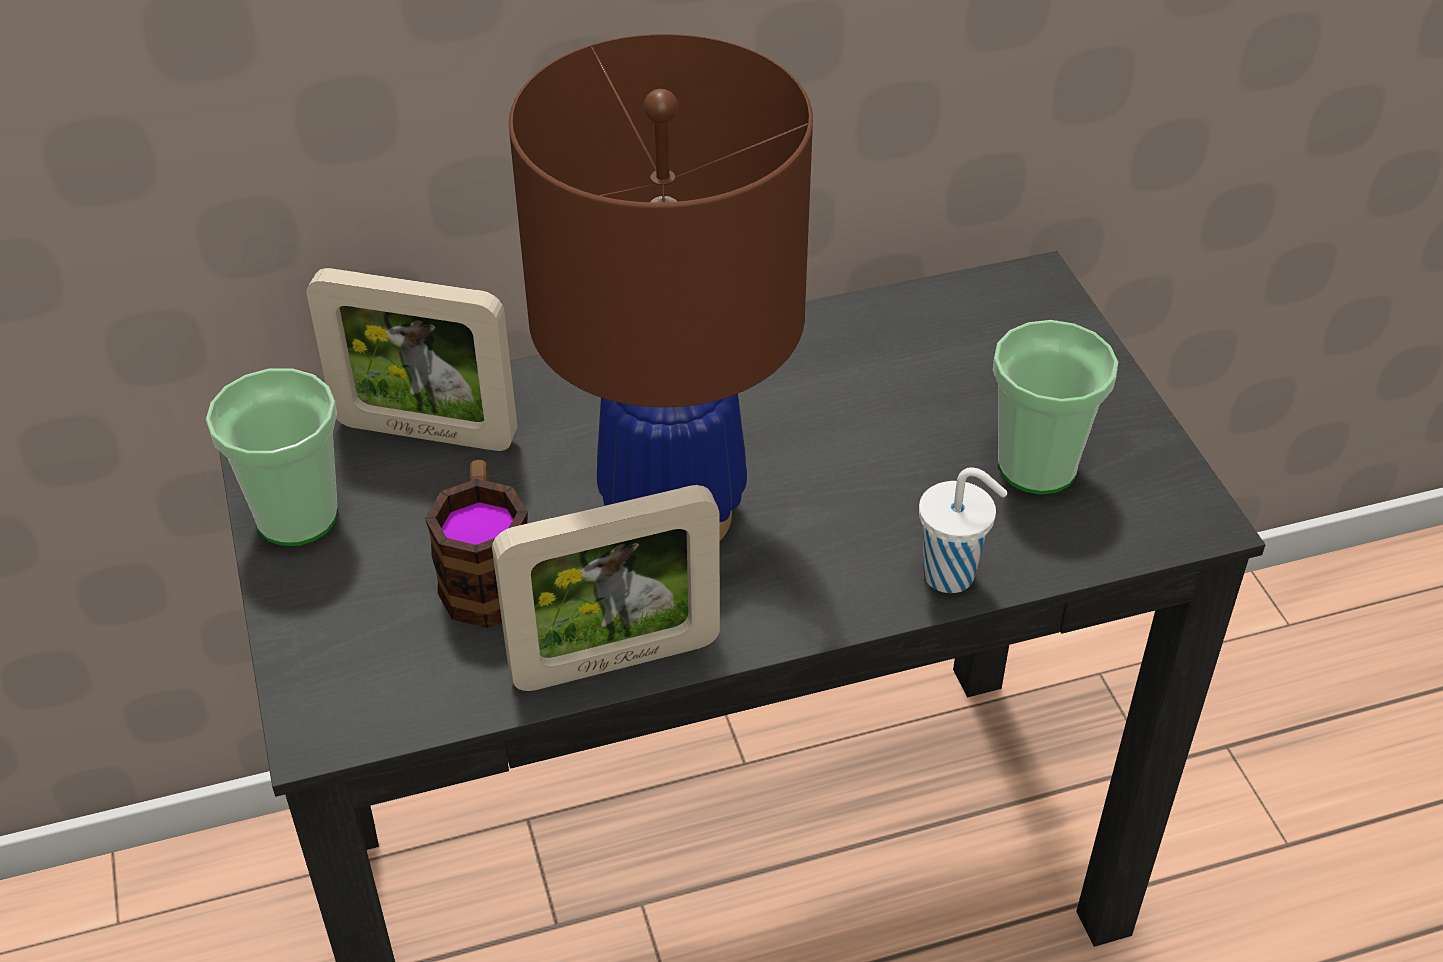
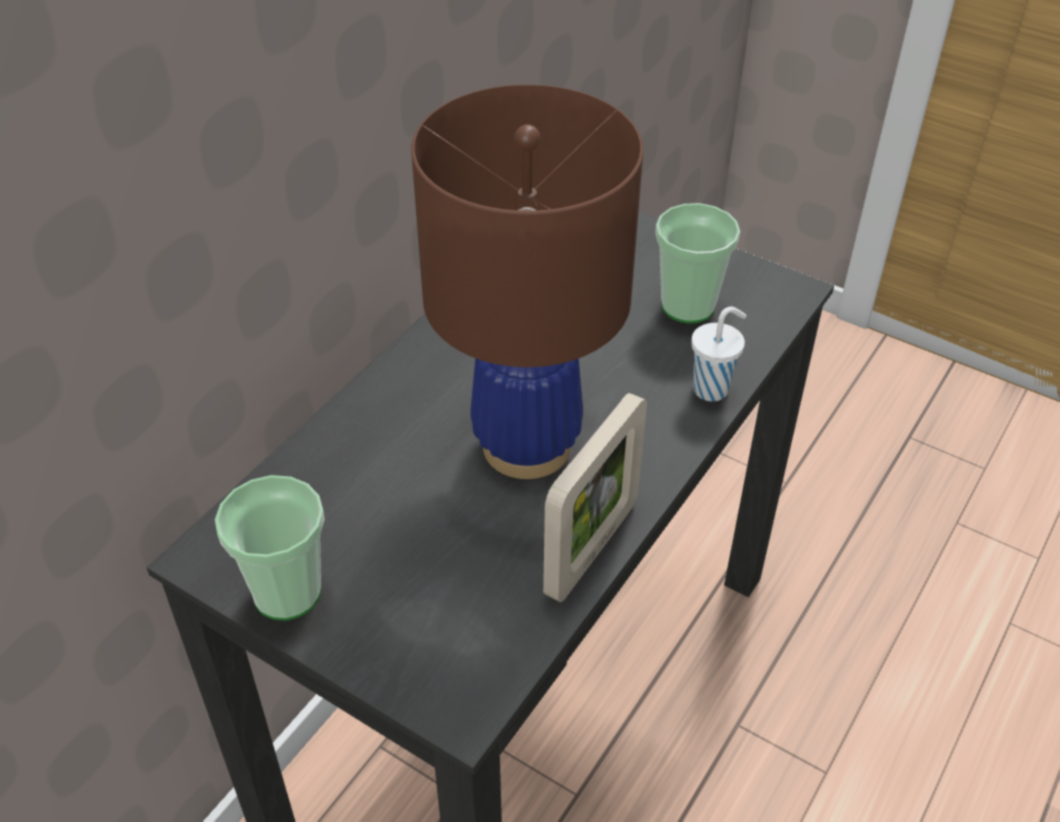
camera: 40 degrees left, 0 degrees up
picture frame [307,268,517,451] -> none
mug [425,460,528,628] -> none

